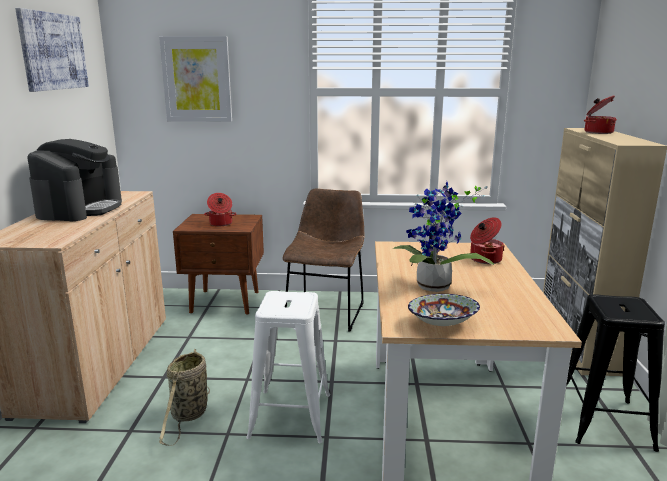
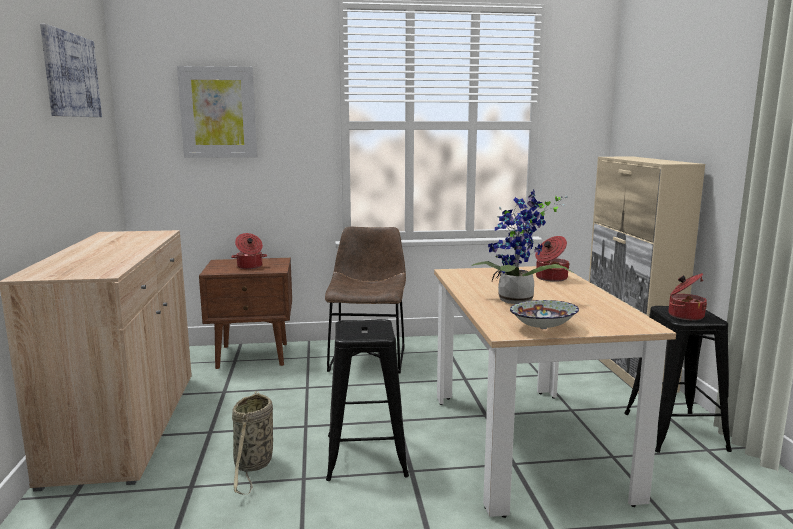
camera: 10 degrees left, 5 degrees down
coffee machine [27,139,122,221] -> none
white stool [246,291,330,443] -> black stool [326,319,409,481]
cooking pot [584,95,617,134] -> cooking pot moved to [669,273,707,321]

